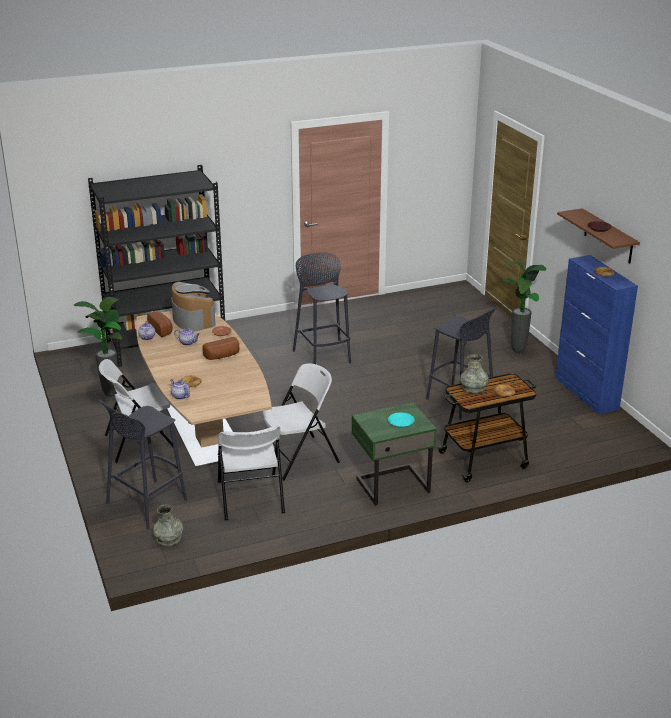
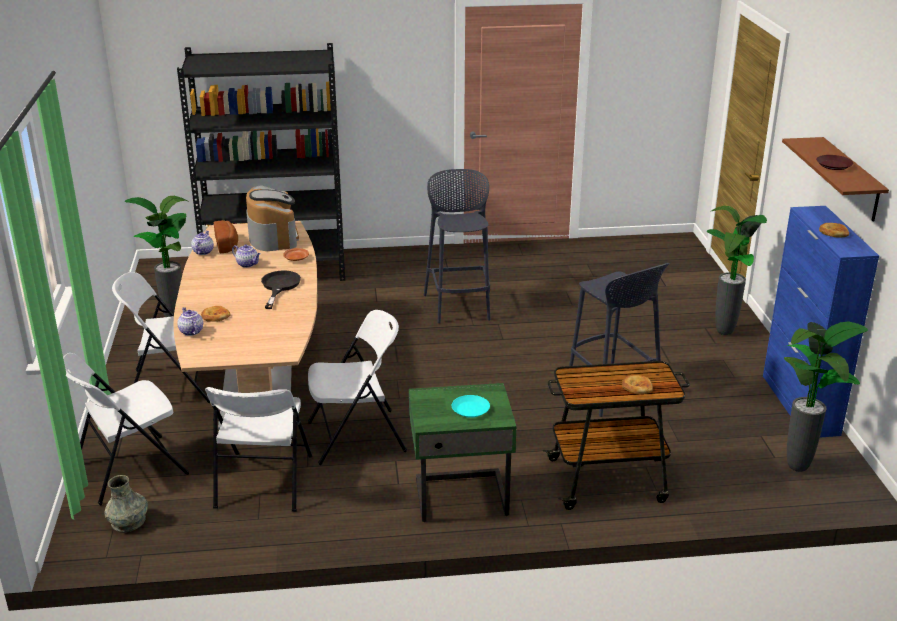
camera: 15 degrees right, 0 degrees up
grey stool [98,399,187,529] -> white chair [63,353,189,506]
bread [202,337,239,360] -> black frying pan [261,271,301,309]
grey vase [460,354,489,393] -> none
none -> potted plant [784,321,868,472]

